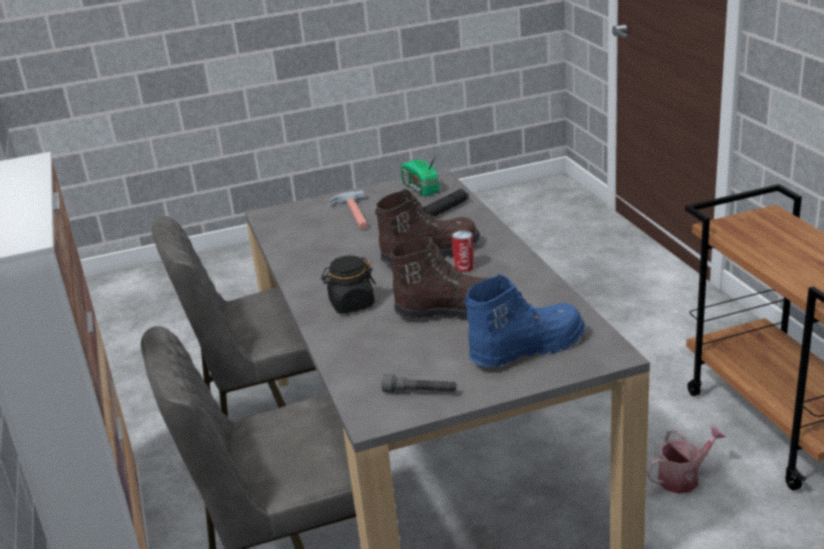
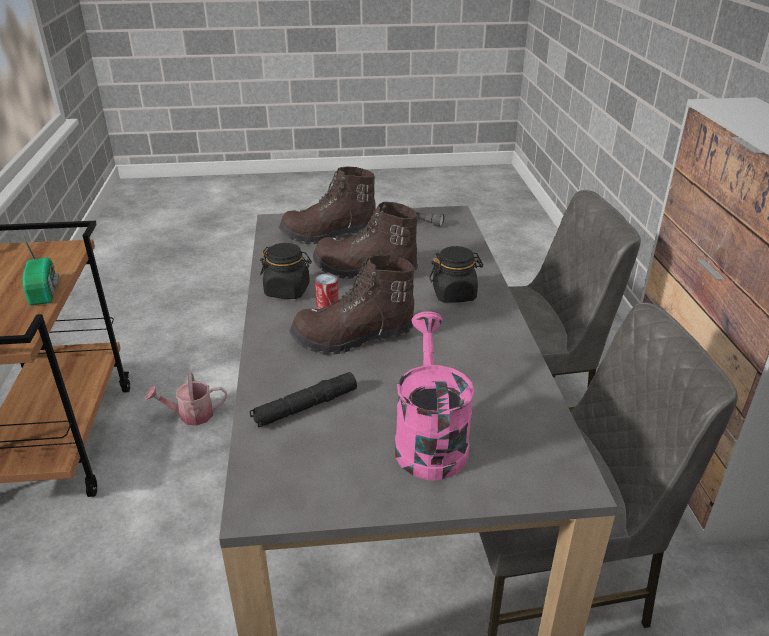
camera: 170 degrees left, 5 degrees up
hammer [329,190,367,230] -> pink watering can [395,311,474,481]
radio [401,150,440,196] -> radio moved to [21,232,60,306]
blue boot [464,274,585,367] -> brown boot [279,166,376,244]
none -> black jar [260,243,312,299]

